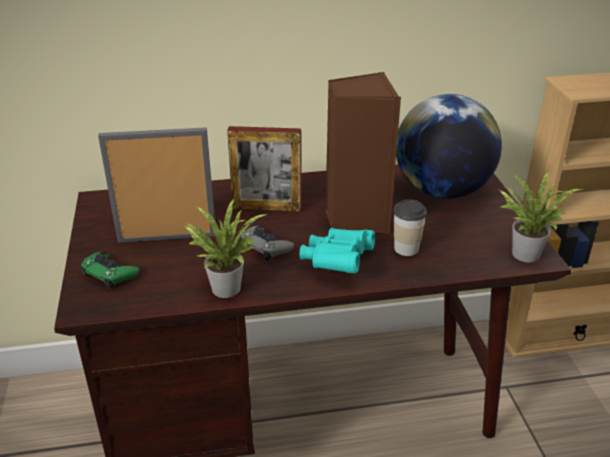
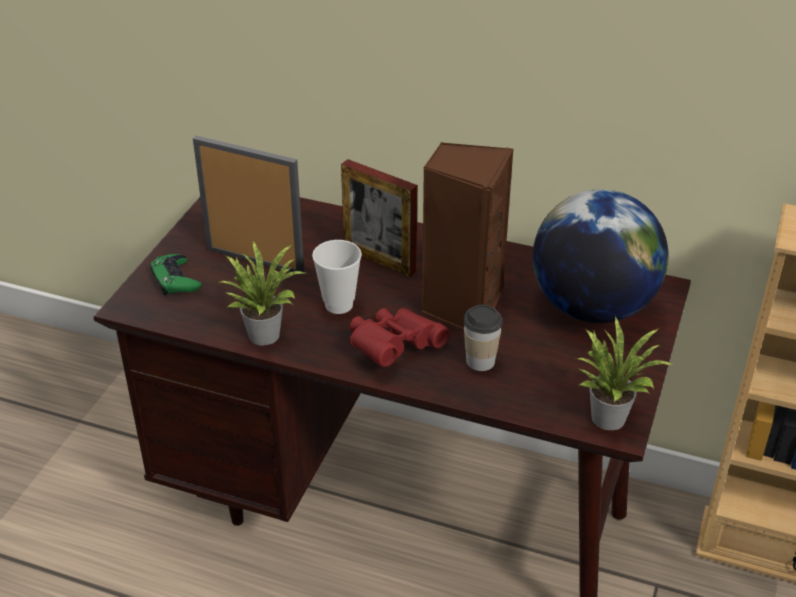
camera: 30 degrees right, 5 degrees up
grey game controller [240,226,294,261] -> cup [312,240,362,314]
turquoise binoculars [299,228,375,273] -> red binoculars [350,308,450,367]

